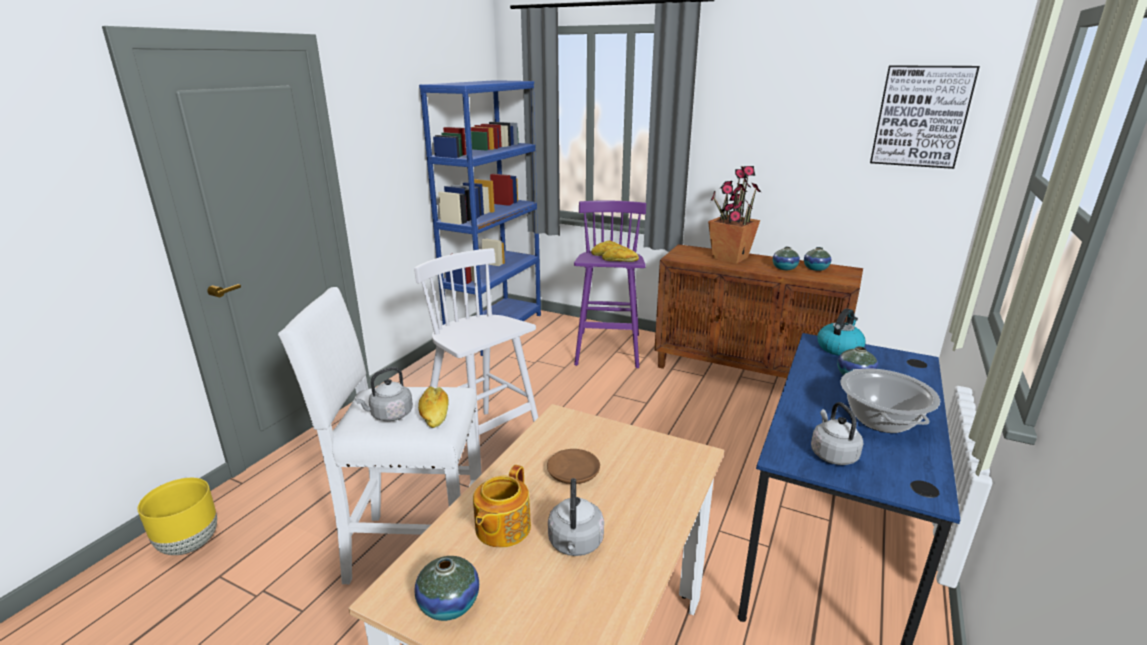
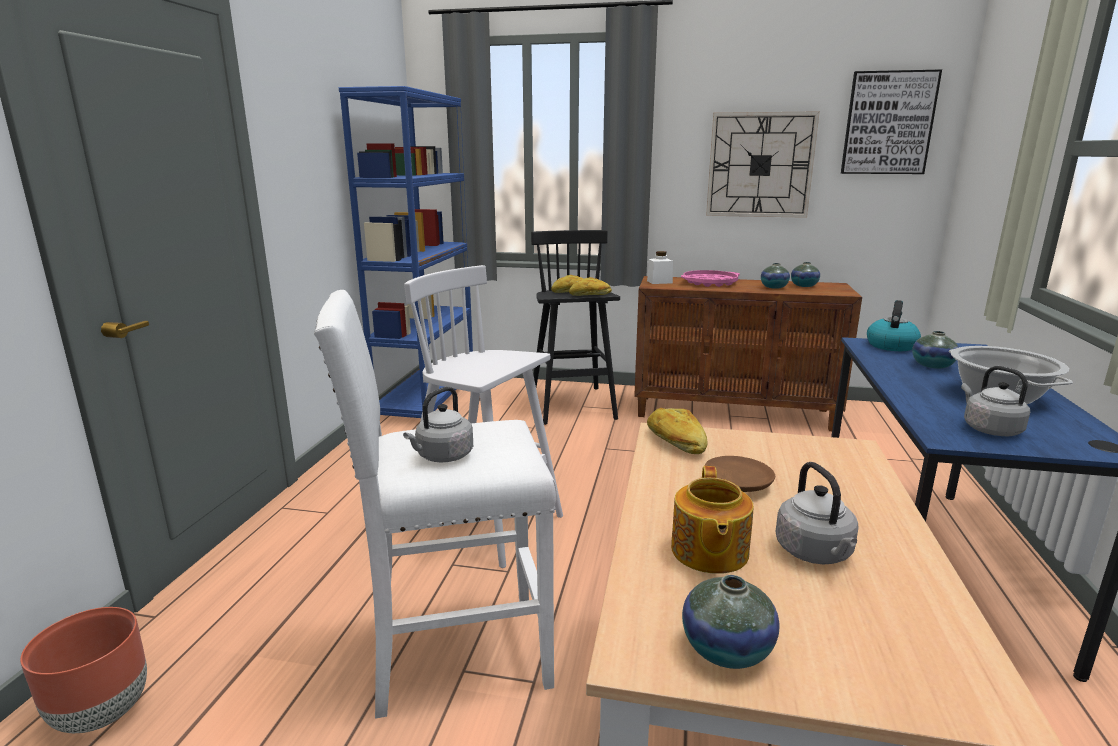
camera: 15 degrees left, 5 degrees down
yellow planter [137,478,217,555] -> brown planter [20,607,147,733]
bread [418,386,449,428] -> bread moved to [647,408,707,454]
purple stool [574,201,646,368] -> black stool [531,230,620,425]
potted plant [708,166,761,264] -> pink tray [681,270,740,287]
none -> white jar [647,251,673,284]
none -> wall clock [706,111,820,218]

